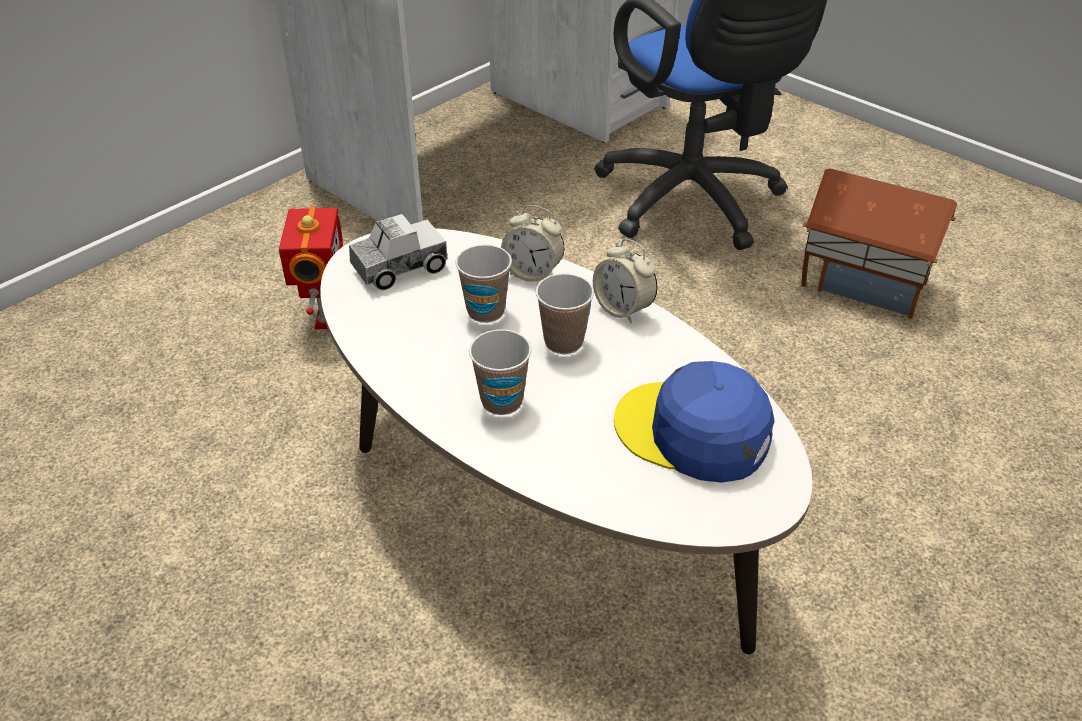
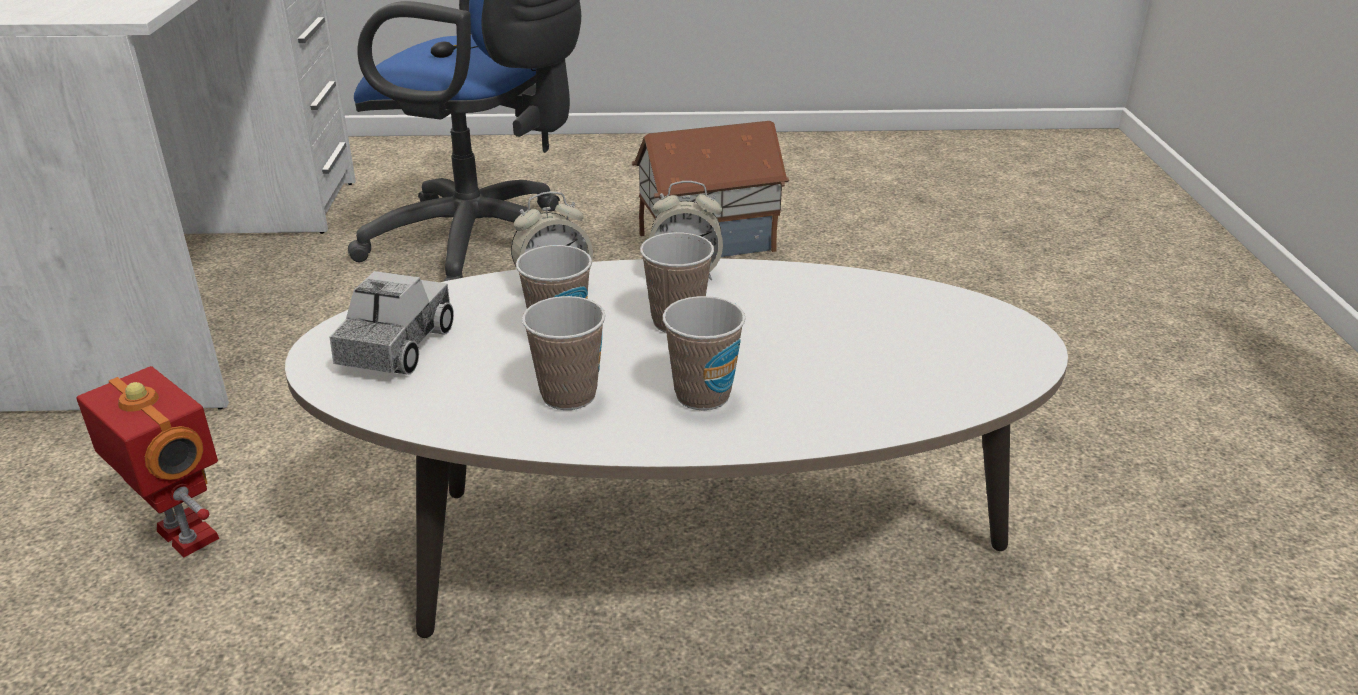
camera: 45 degrees left, 10 degrees down
blue cap [614,361,775,483] -> none
none -> cup [522,296,605,410]

